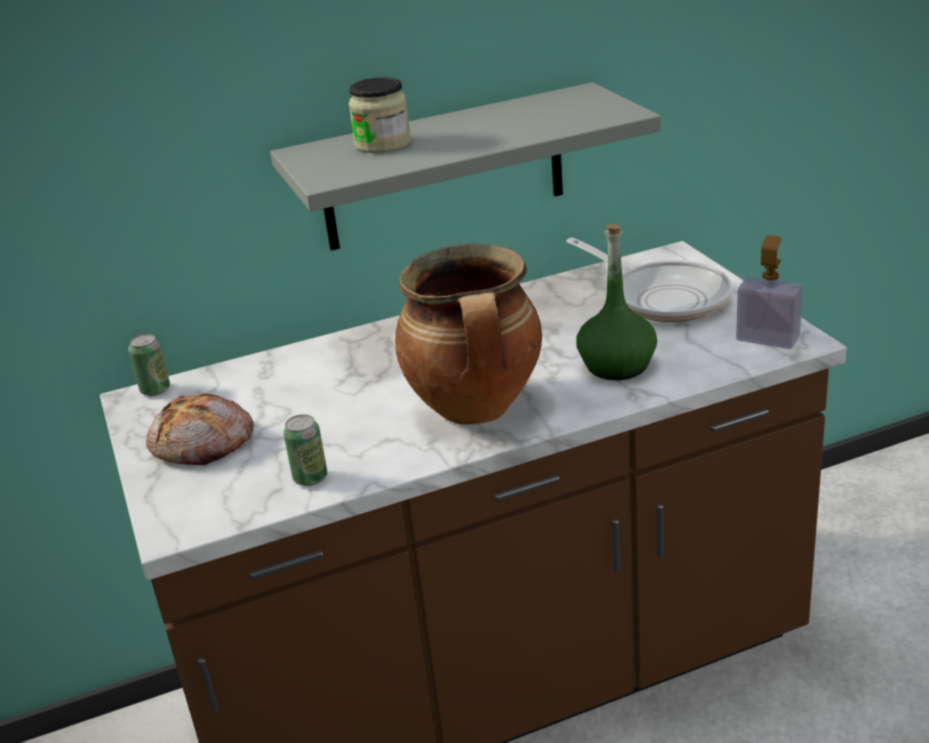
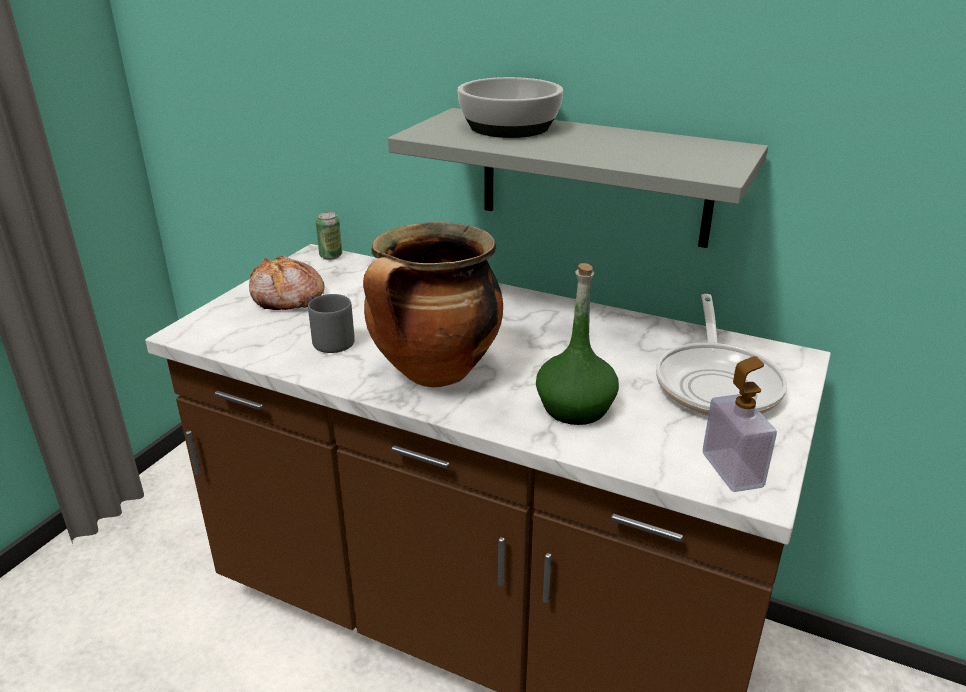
camera: 45 degrees right, 0 degrees up
can [284,414,327,486] -> none
jar [349,77,411,153] -> bowl [457,77,563,138]
none -> grey mug [308,294,355,353]

